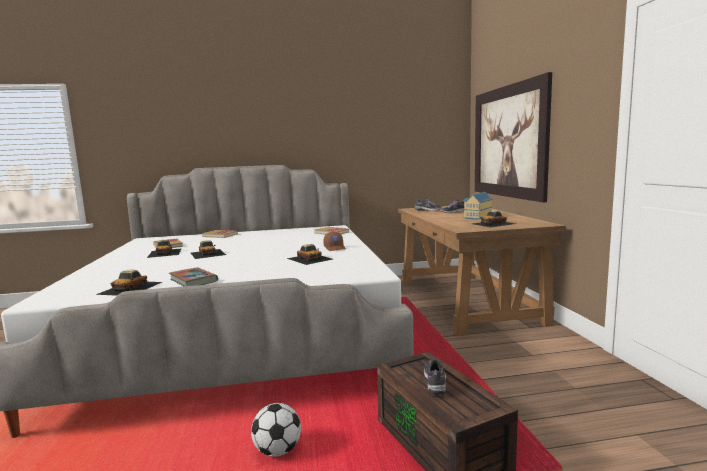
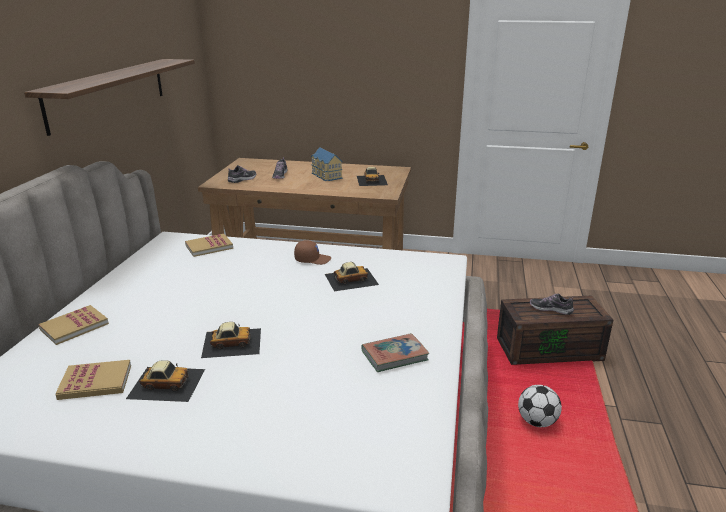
camera: 70 degrees left, 15 degrees up
toy car [96,270,162,296] -> none
picture [475,72,552,203] -> none
none -> shelf [24,59,195,136]

